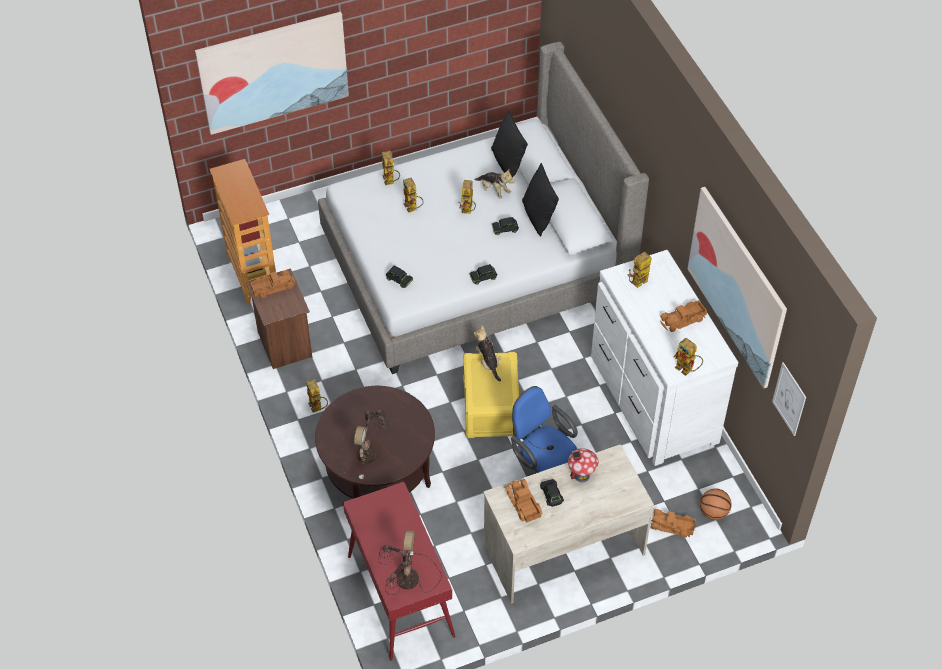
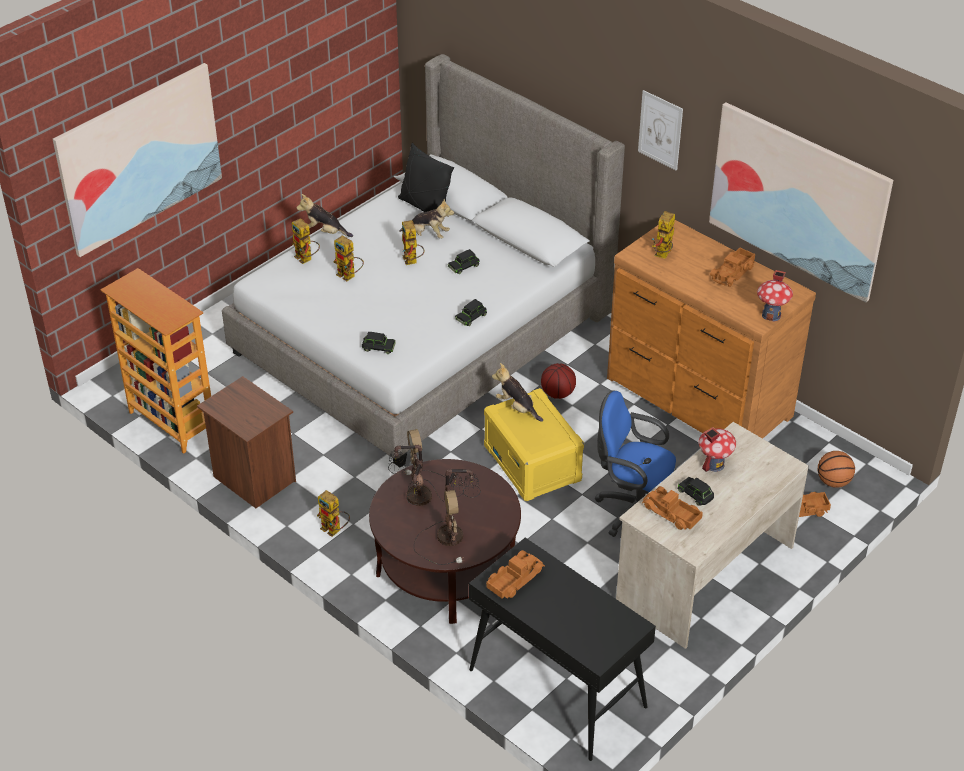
camera: 25 degrees left, 10 degrees down
toy truck [250,270,295,298] -> toy truck moved to [486,550,545,599]
red console table [343,482,455,661] -> black console table [469,537,656,761]
table lamp [378,530,442,595] -> table lamp moved to [388,429,454,506]
black pillow [522,163,559,236] -> none
white dresser [591,250,738,466] -> brown dresser [607,220,816,439]
toy robot [673,338,703,376] -> toy house [757,270,793,322]
picture [772,362,806,436] -> picture moved to [638,90,683,170]
none -> plush toy [297,194,353,237]
none -> basketball [541,363,576,399]

